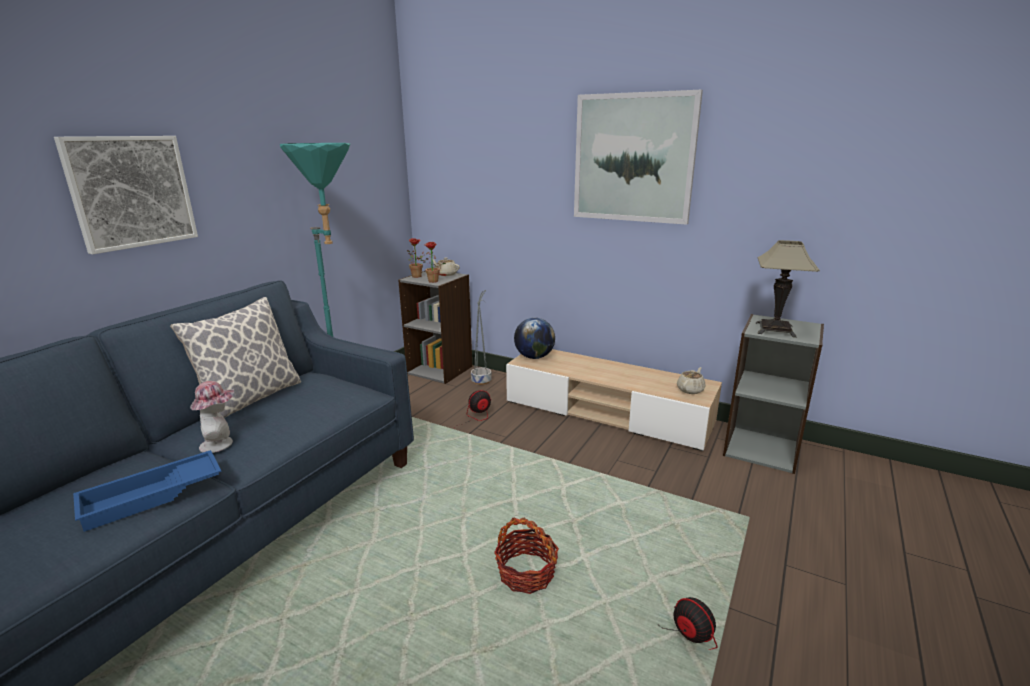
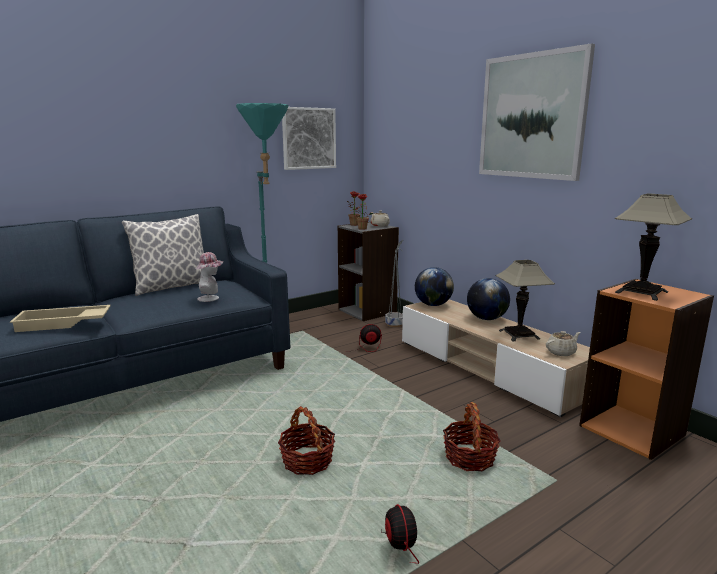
camera: 25 degrees right, 5 degrees down
picture [54,136,198,254] -> picture moved to [282,107,336,170]
blue tray [73,450,222,532] -> beige tray [10,305,111,332]
hat [190,381,234,453] -> hat moved to [196,252,224,302]
grey bookcase [723,314,824,474] -> orange bookcase [579,279,714,460]
none -> basket [443,402,501,471]
none -> globe [467,278,510,320]
none -> table lamp [496,260,555,342]

